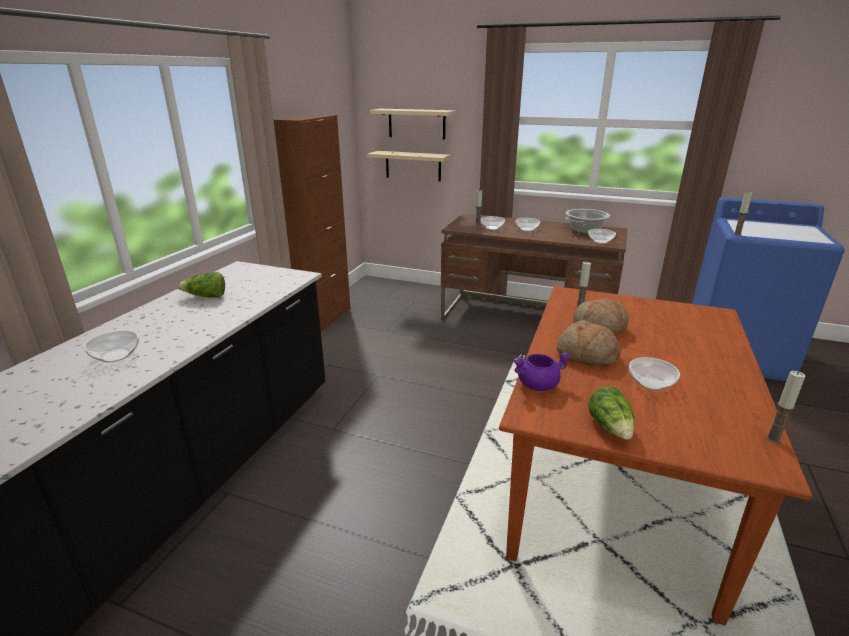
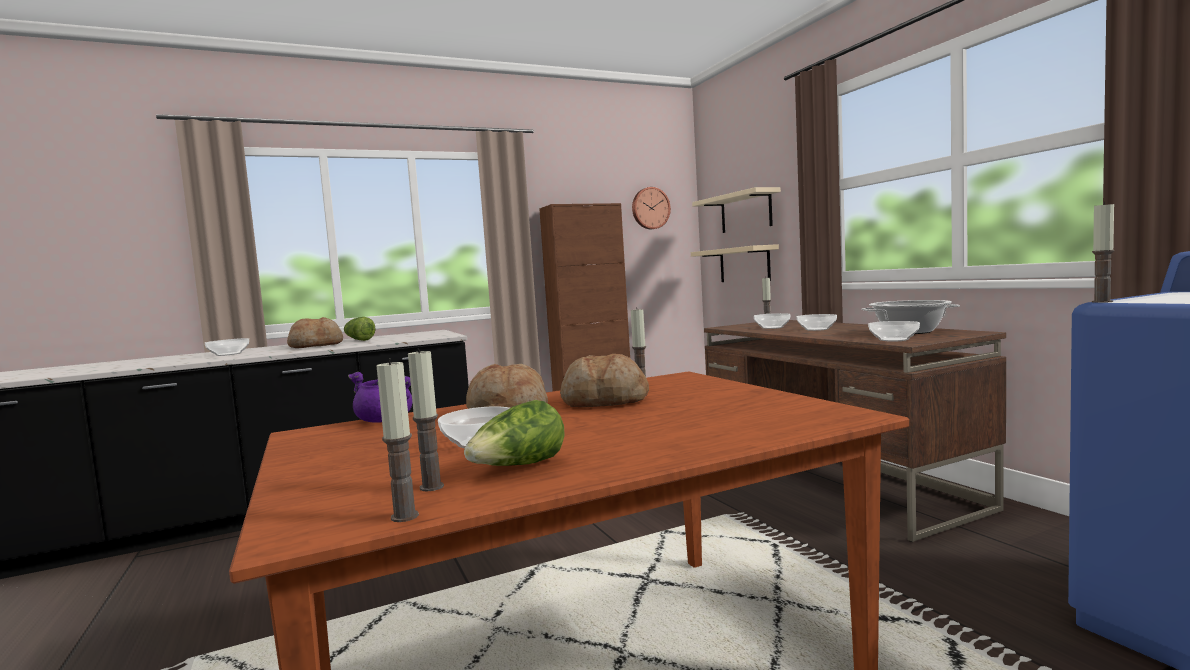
camera: 45 degrees right, 20 degrees down
lettuce [588,387,635,440] -> lettuce moved to [464,400,565,466]
none -> bread [287,317,343,348]
none -> candle [408,348,444,492]
none -> wall clock [632,187,671,229]

